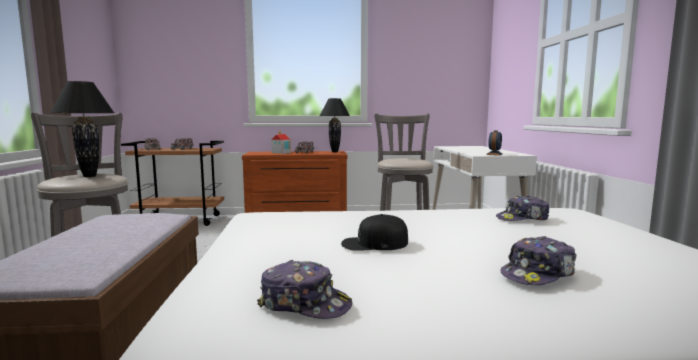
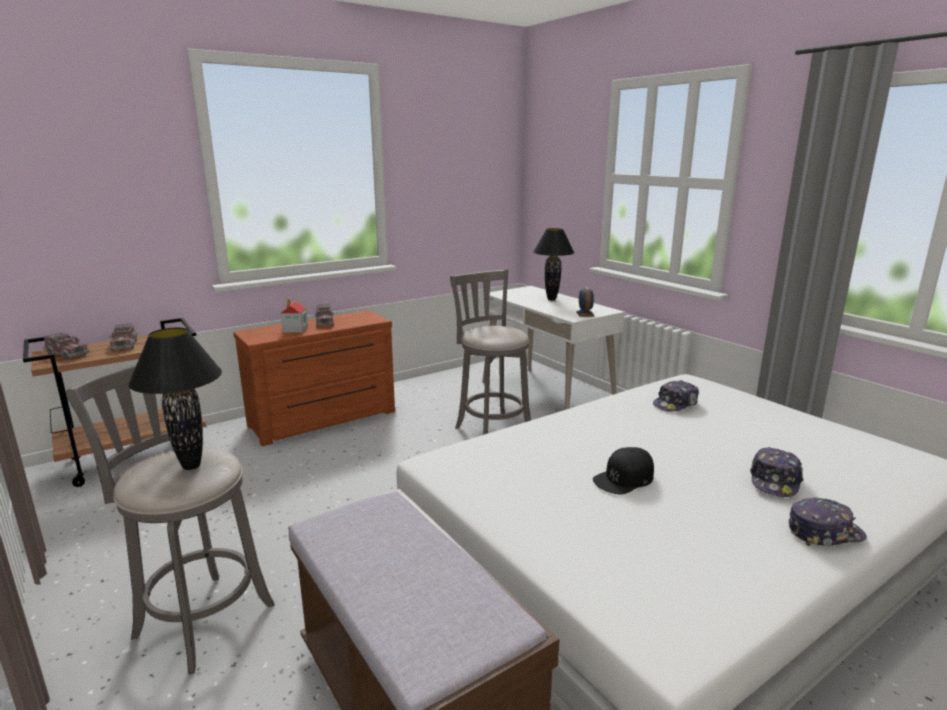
camera: 30 degrees left, 10 degrees up
cap [257,260,352,319] -> cap moved to [789,498,867,546]
black table lamp [320,98,350,152] -> black table lamp moved to [533,228,575,301]

